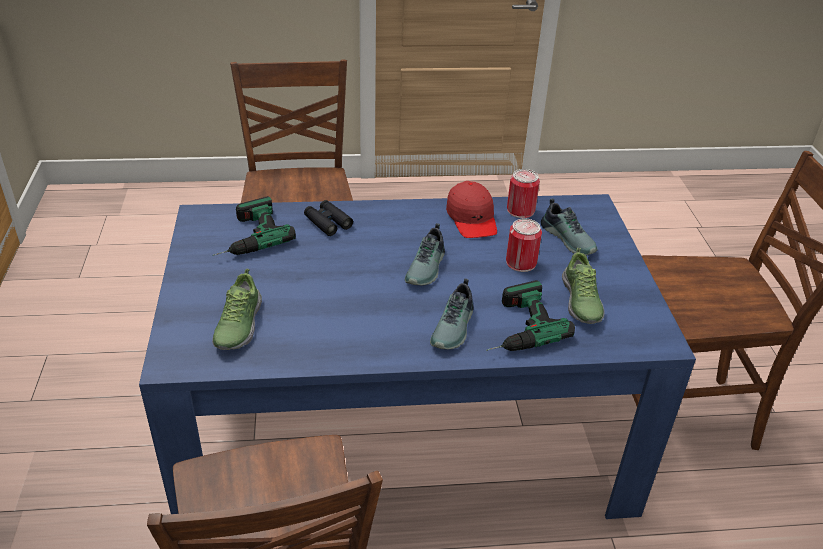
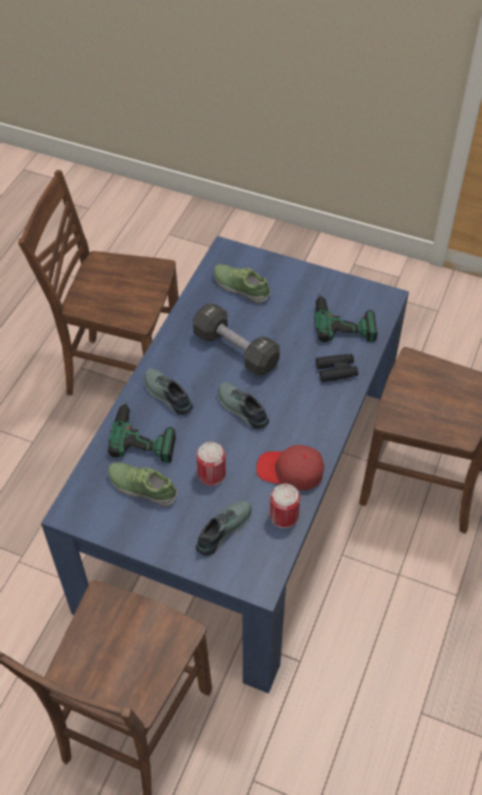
camera: 120 degrees right, 15 degrees up
shoe [541,198,597,256] -> shoe turned 135 degrees clockwise [196,501,252,556]
none -> black dumbbell [193,303,280,375]

